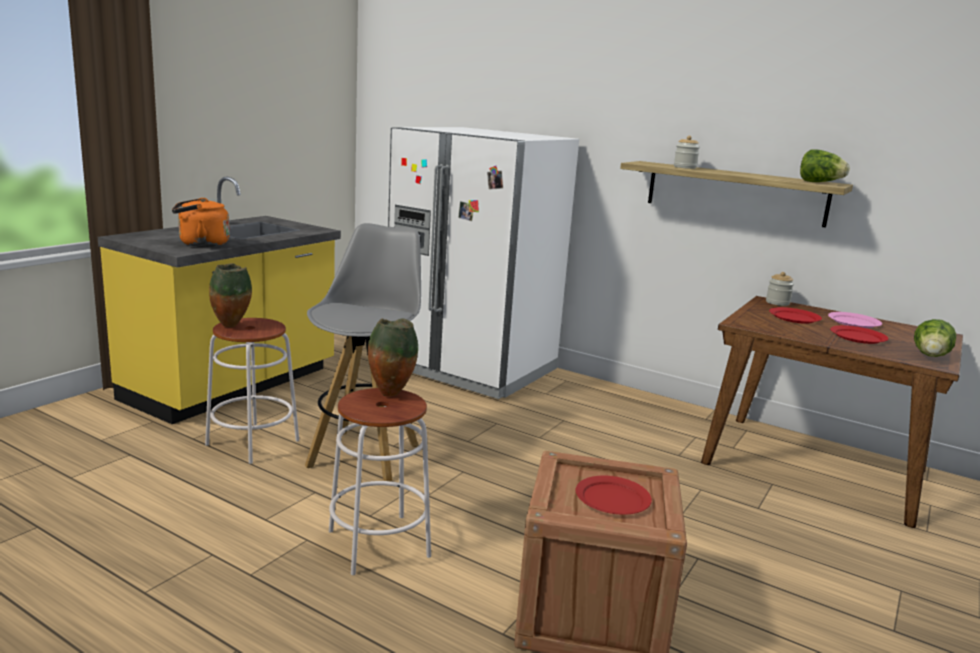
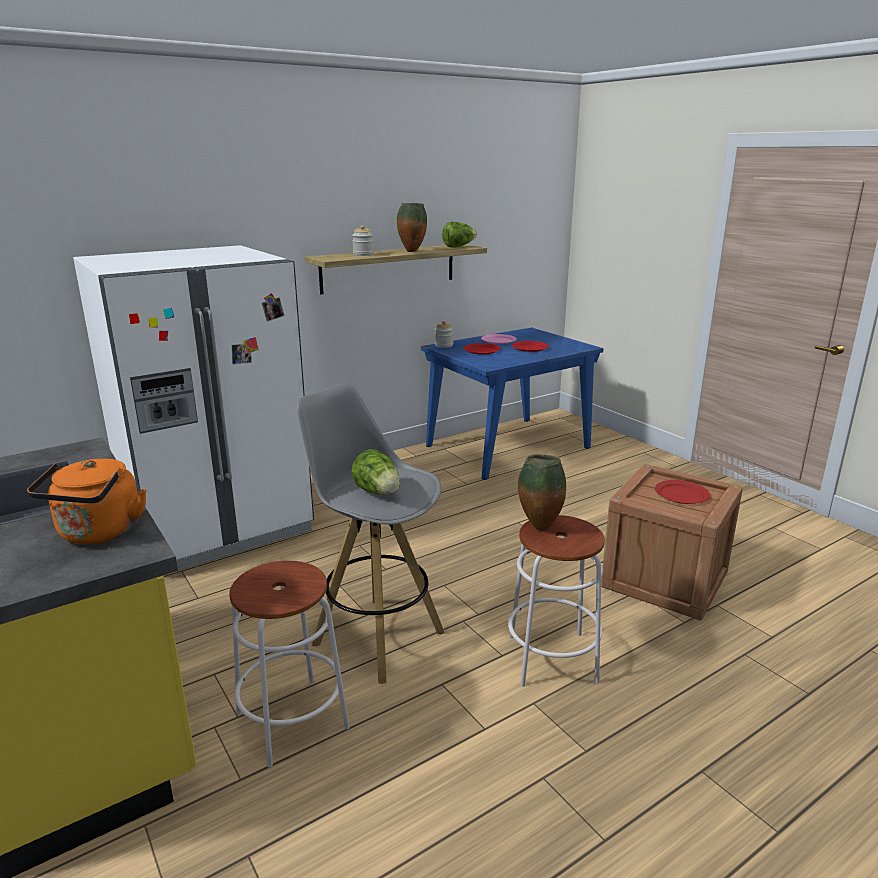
camera: 65 degrees left, 5 degrees up
vase [209,263,252,327] -> vase moved to [397,203,427,252]
brown dining table [701,296,963,528] -> blue dining table [421,327,603,480]
lettuce [914,319,956,357] -> lettuce moved to [351,449,400,494]

